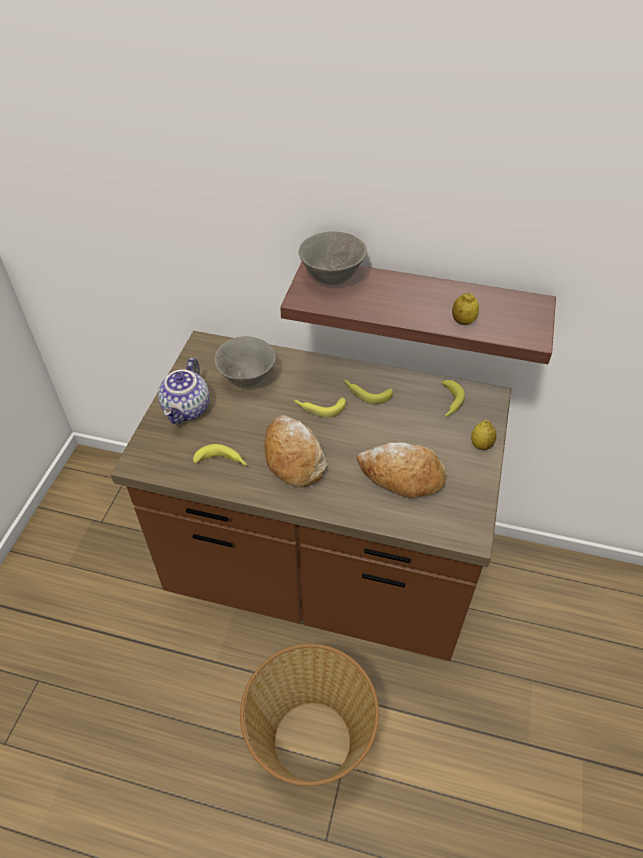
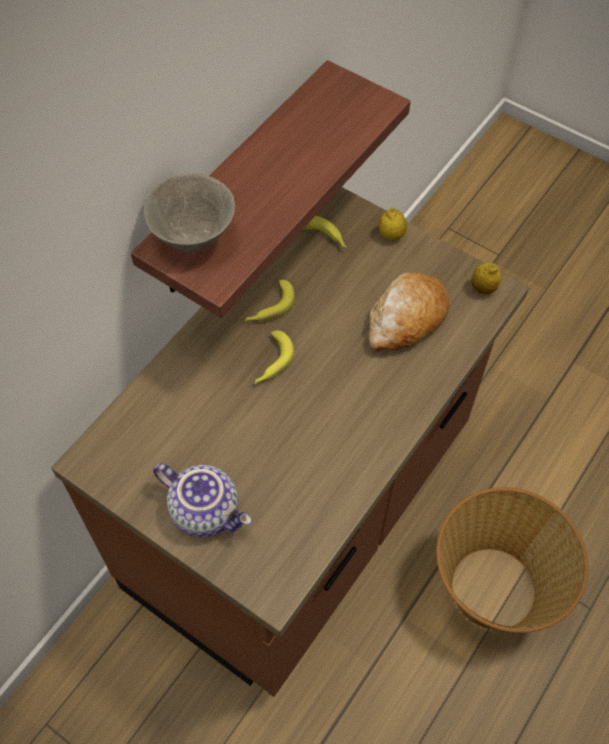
camera: 70 degrees left, 10 degrees up
banana [193,444,248,466] -> none
grey bowl [215,336,276,387] -> none
bread [265,415,327,488] -> none
lemon [452,293,479,325] -> lemon moved to [471,263,501,294]

